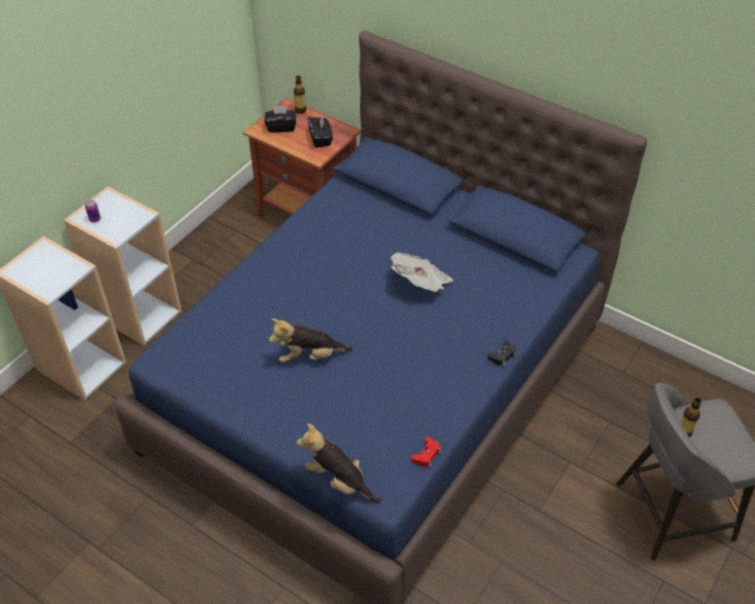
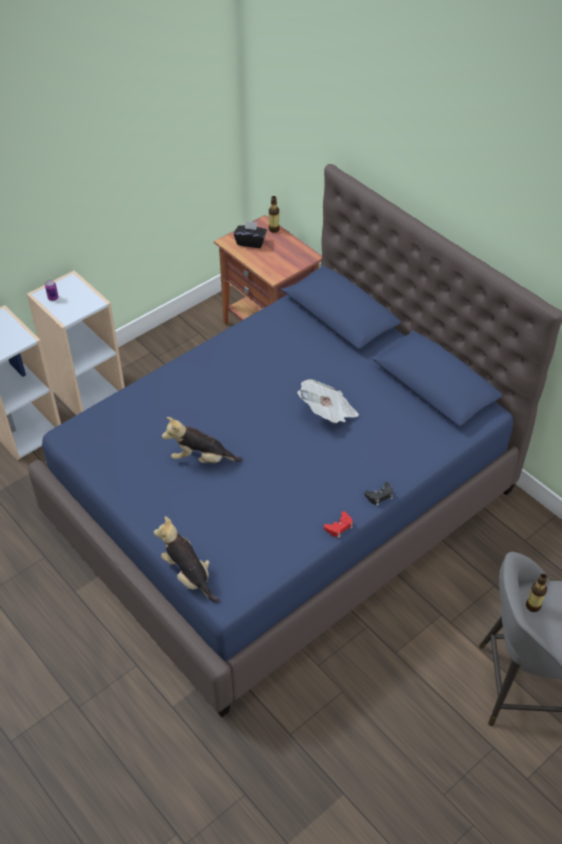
camera: 15 degrees right, 0 degrees up
black tissue box [308,117,333,148] -> none
red game controller [411,437,441,468] -> red game controller moved to [324,511,353,538]

